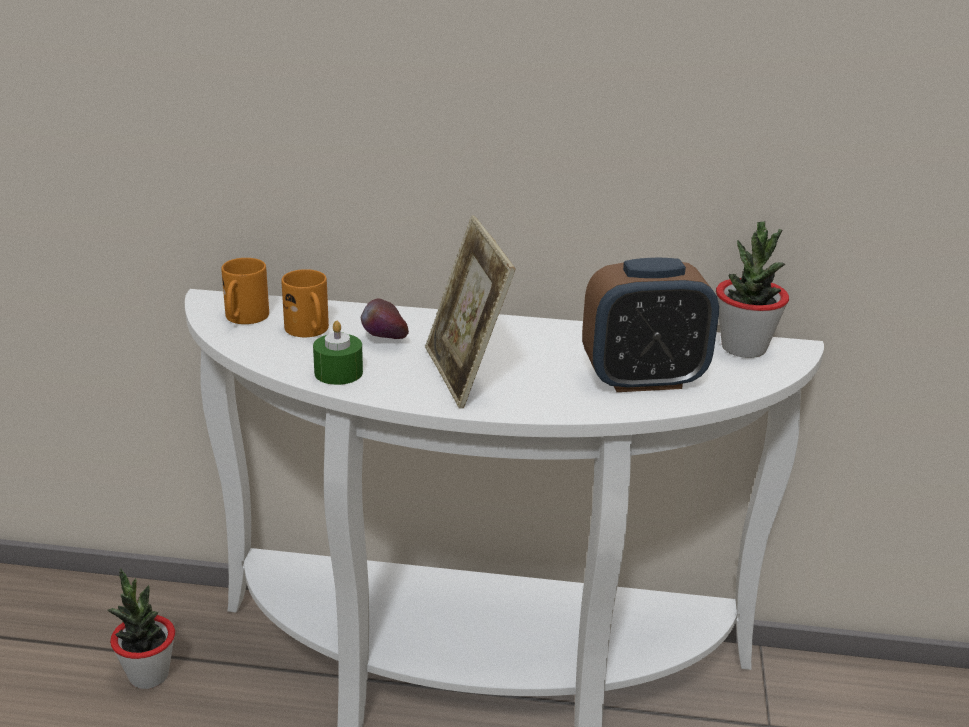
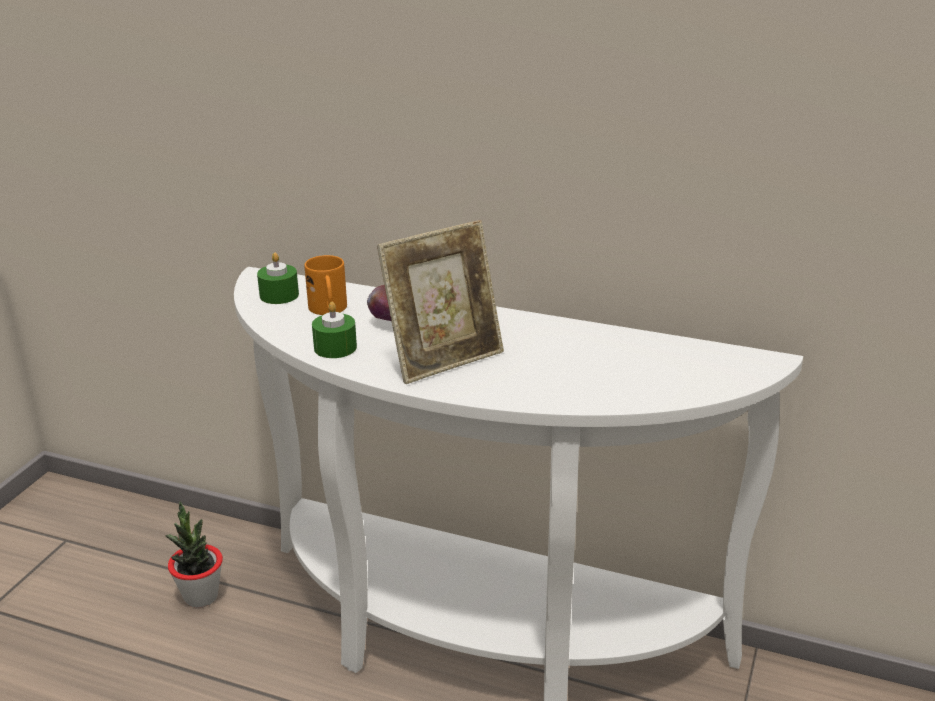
camera: 15 degrees right, 0 degrees up
orange mug [221,258,269,324] -> green candle [257,252,299,304]
picture frame [425,215,516,409] -> picture frame turned 120 degrees counterclockwise [377,220,504,384]
alarm clock [582,258,719,392] -> none
potted plant [716,221,789,358] -> none

